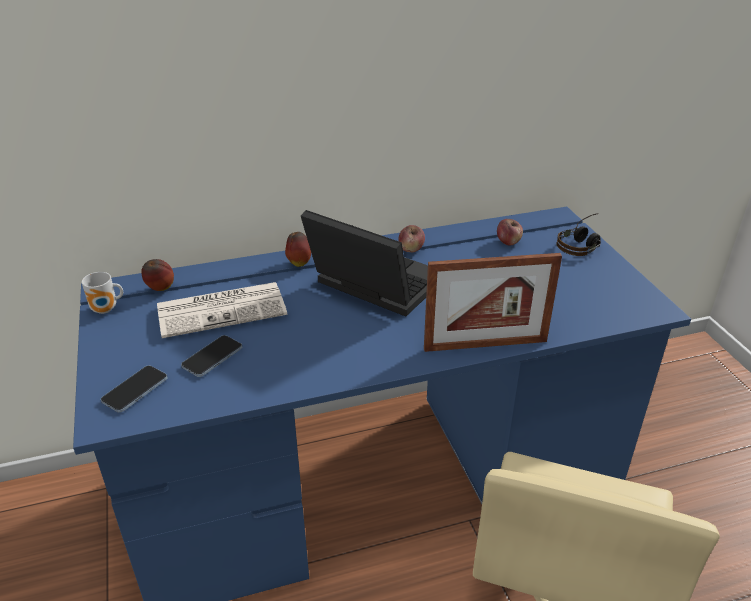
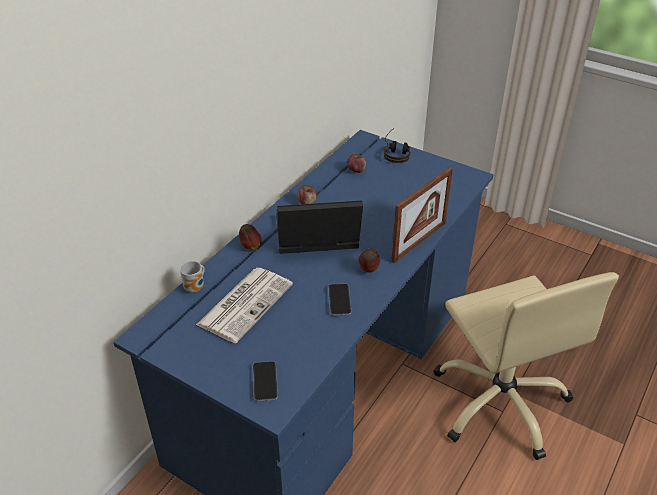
camera: 40 degrees left, 5 degrees up
mug [82,272,123,314] -> mug moved to [180,261,205,293]
apple [141,259,174,291] -> apple moved to [359,248,380,272]
phone [181,335,242,377] -> phone moved to [328,284,352,316]

